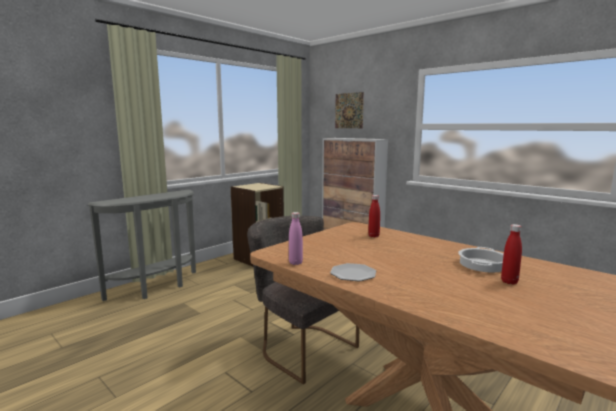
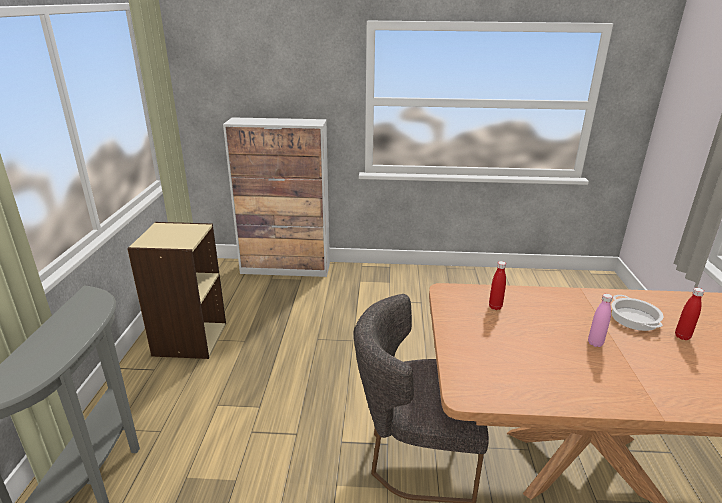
camera: 40 degrees left, 15 degrees up
pink bottle [289,212,303,265] -> pink bottle moved to [588,294,613,347]
plate [330,263,376,281] -> none
picture [335,92,364,128] -> none

